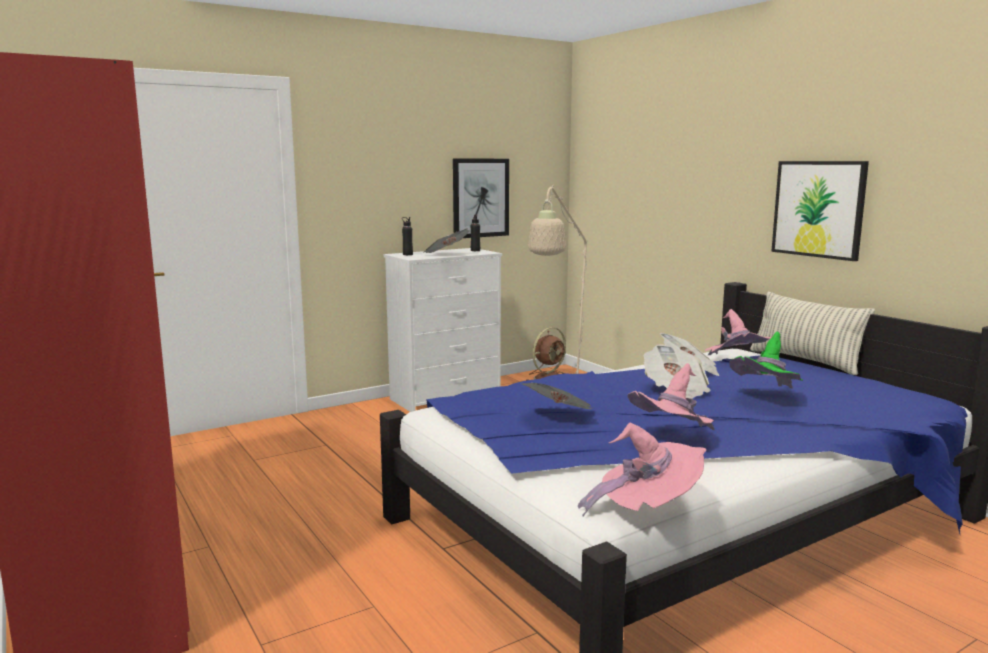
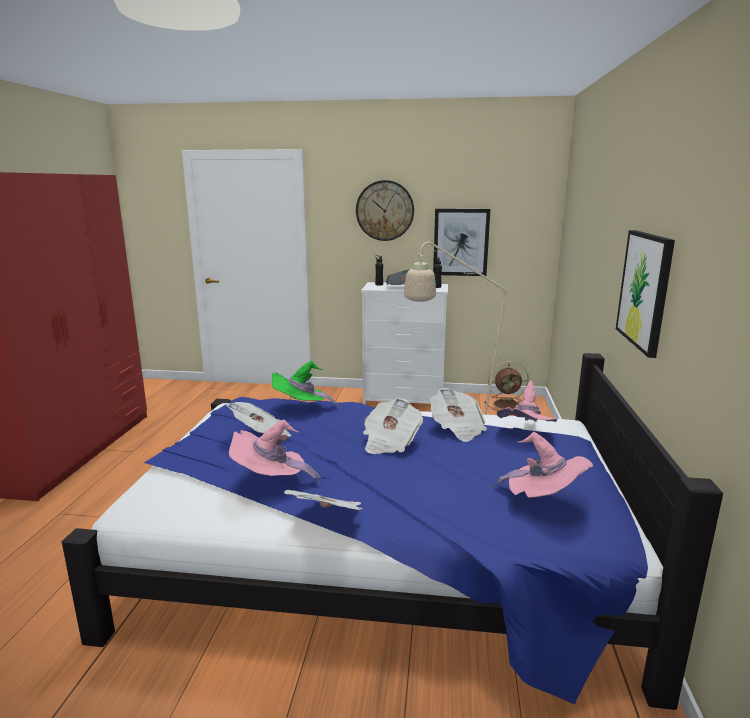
camera: 40 degrees right, 5 degrees up
pink hat [578,423,707,516] -> pink hat moved to [493,432,593,498]
green hat [729,331,803,388] -> green hat moved to [272,361,339,408]
pillow [750,292,875,375] -> none
none -> newspaper [284,490,363,511]
none -> wall clock [356,180,414,241]

